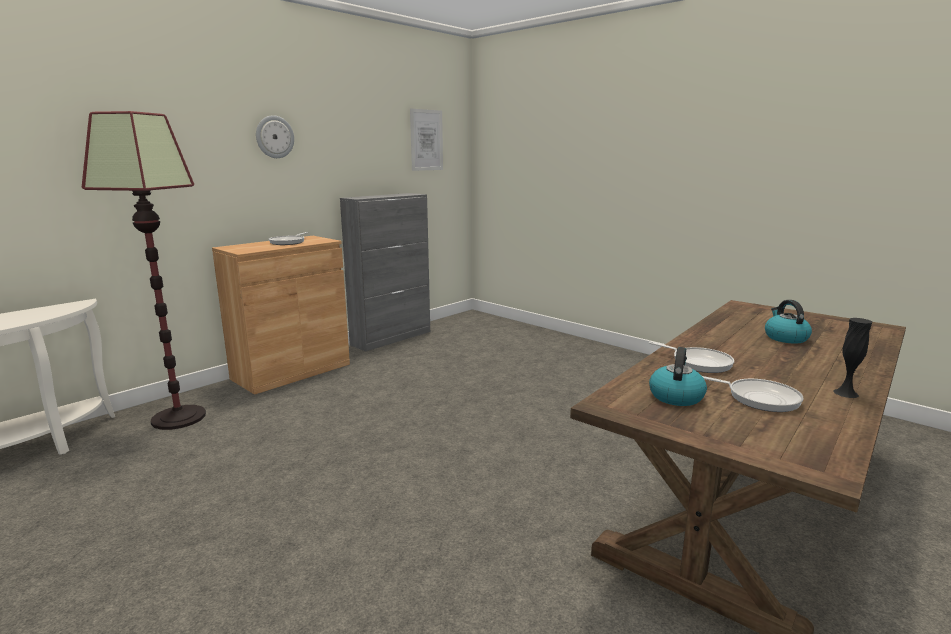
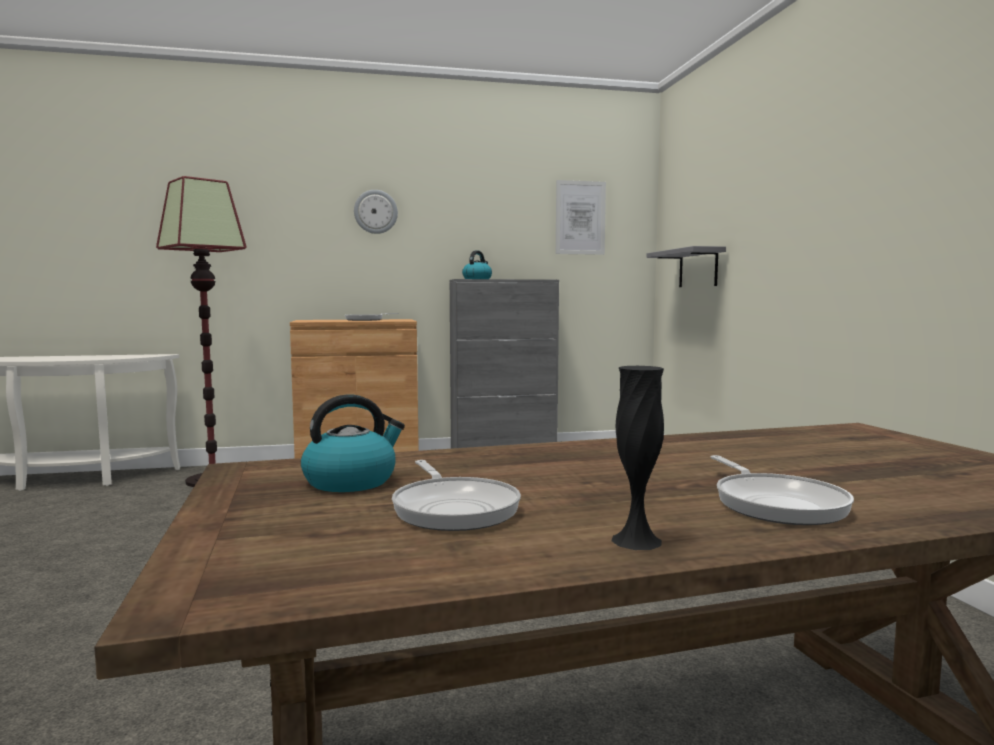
camera: 35 degrees right, 10 degrees down
frying pan [649,342,734,373] -> frying pan moved to [711,455,854,525]
kettle [765,300,812,343] -> kettle moved to [462,250,492,279]
none -> grey shelf [646,246,726,287]

